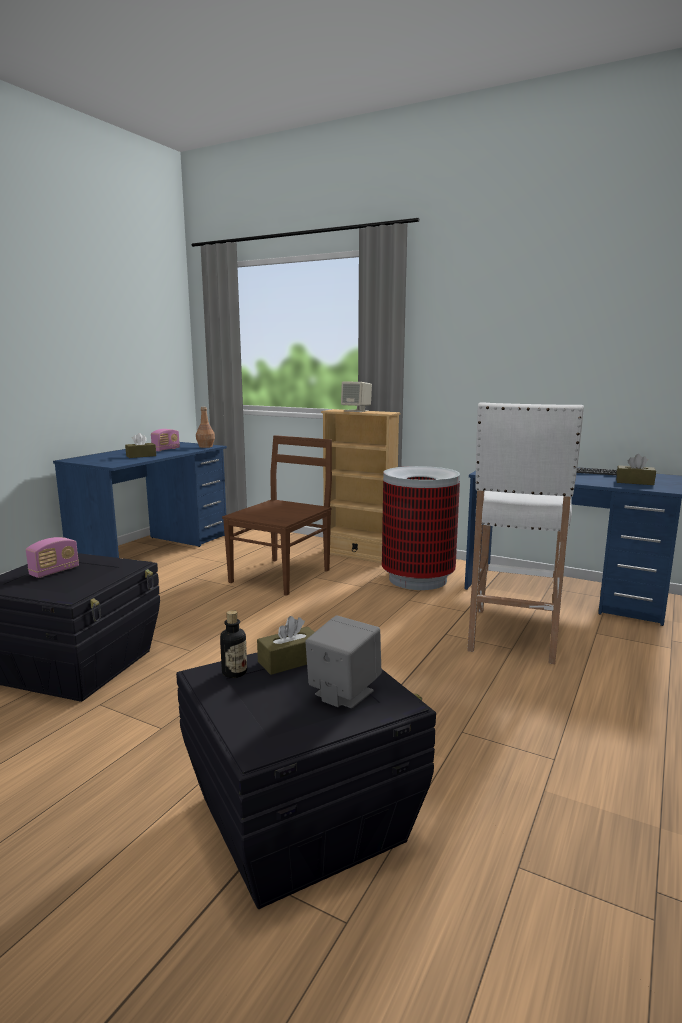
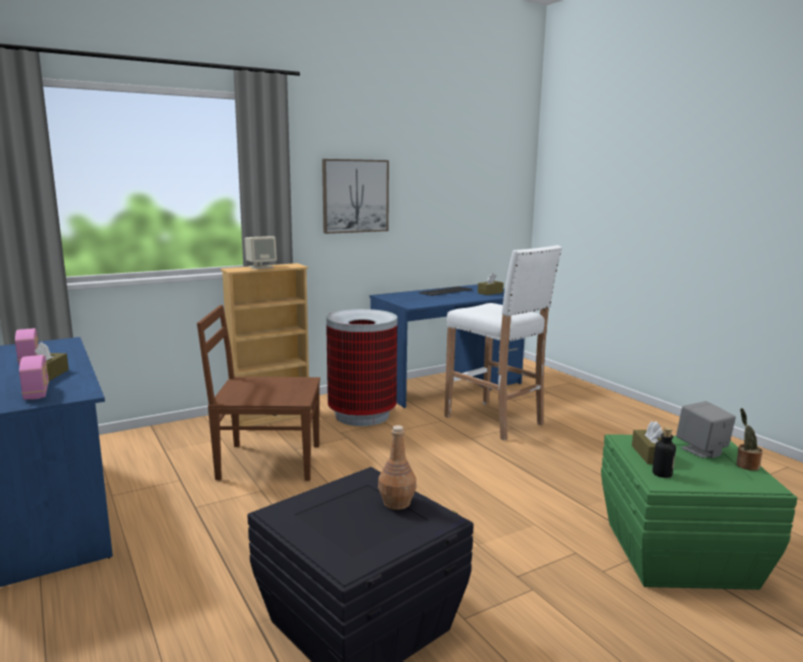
camera: 60 degrees left, 0 degrees up
radio [26,537,79,578] -> radio moved to [19,355,49,400]
black storage box [176,653,436,909] -> green storage box [601,434,797,590]
brown bottle [196,407,215,448] -> brown bottle moved to [378,425,416,510]
brown chair [222,435,332,596] -> brown chair turned 60 degrees counterclockwise [197,305,320,481]
none -> picture [322,159,389,234]
none -> potted plant [736,408,763,471]

